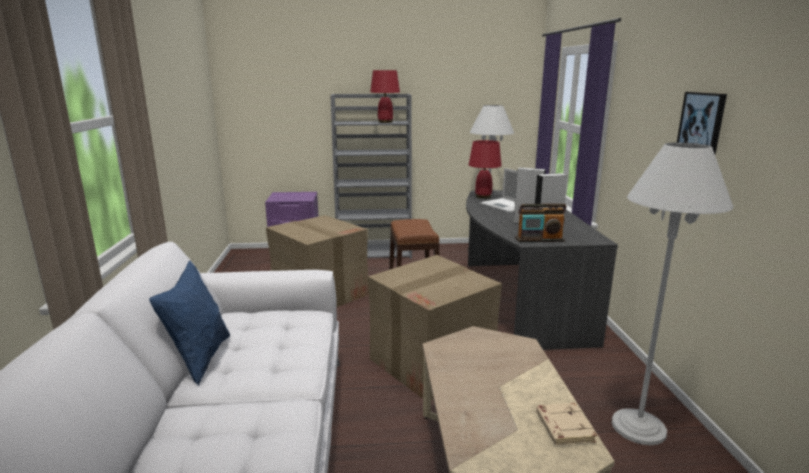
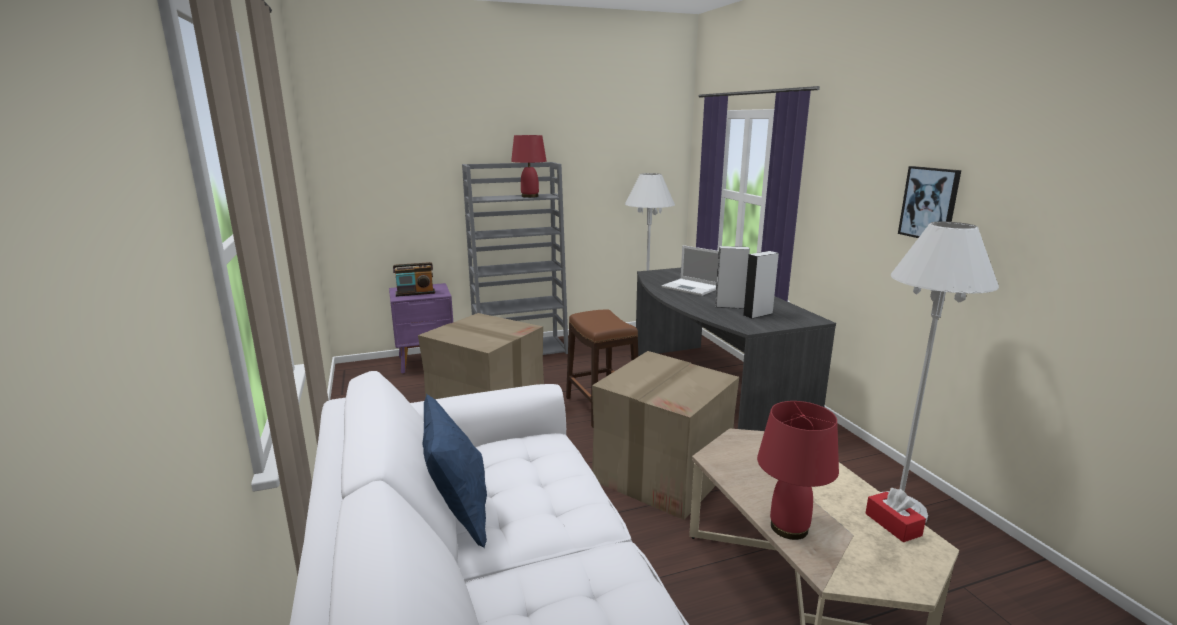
camera: 15 degrees left, 0 degrees up
red table lamp [469,140,502,199] -> red table lamp moved to [757,401,839,540]
radio [515,204,566,242] -> radio moved to [393,262,435,297]
beige book [536,403,597,445] -> red tissue box [865,488,926,542]

